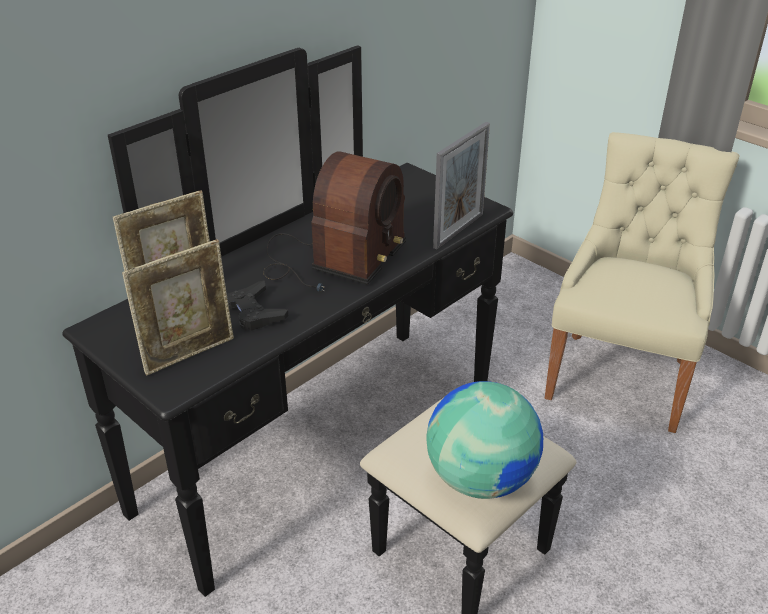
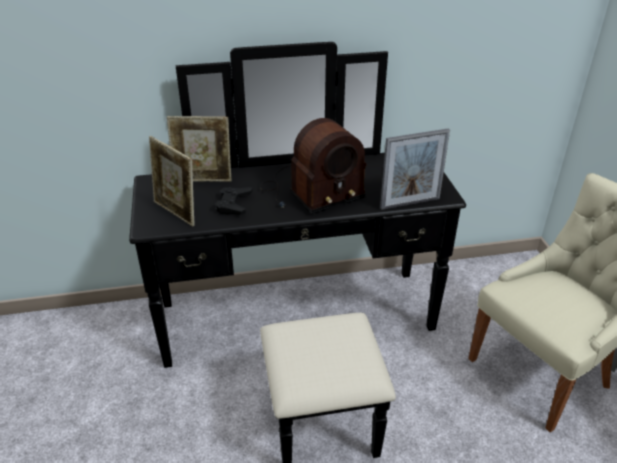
camera: 35 degrees right, 0 degrees up
picture frame [122,239,234,376] -> picture frame turned 45 degrees clockwise [149,136,195,227]
globe [426,381,543,499] -> none

